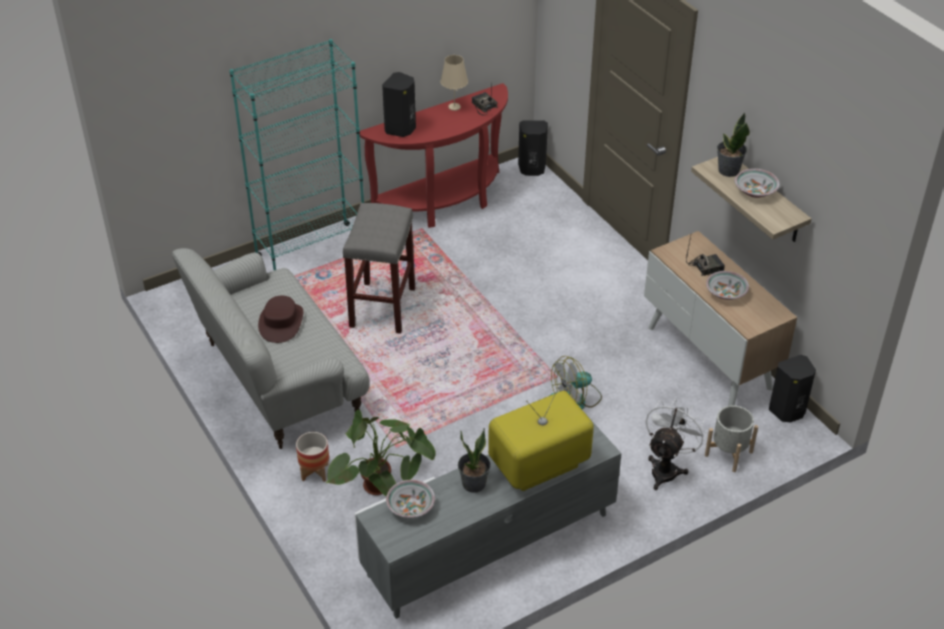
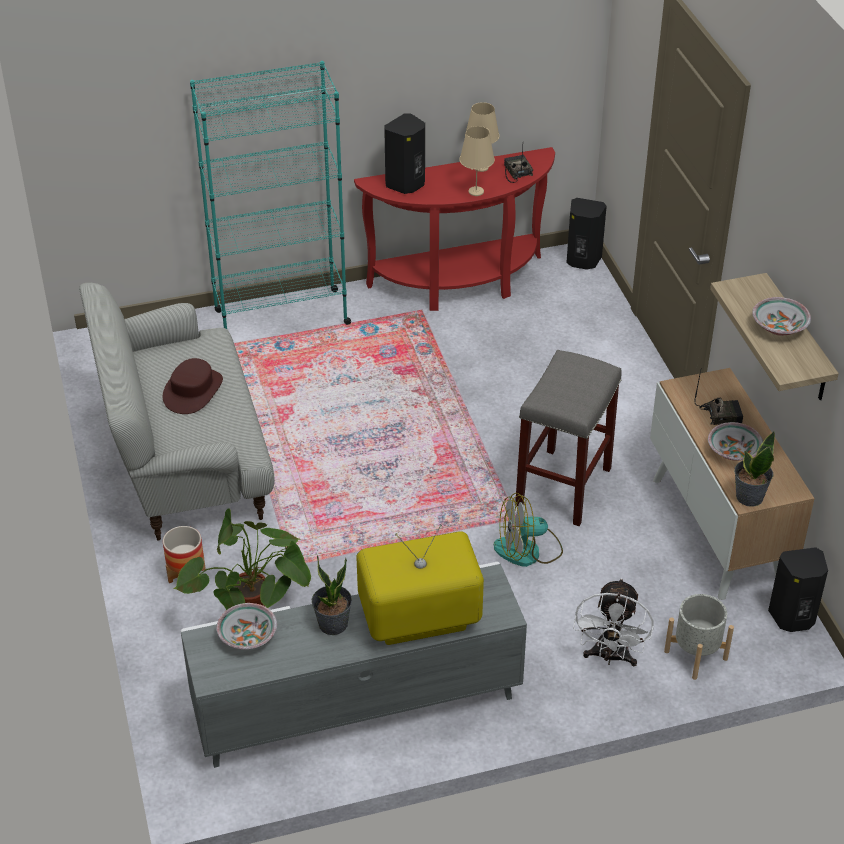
camera: 15 degrees right, 0 degrees up
grey stool [343,203,415,334] -> grey stool moved to [515,350,622,526]
white fan [645,399,707,490] -> white fan turned 150 degrees clockwise [573,578,654,667]
potted plant [717,113,750,177] -> potted plant moved to [734,432,775,507]
none -> beige table lamp [459,126,495,196]

